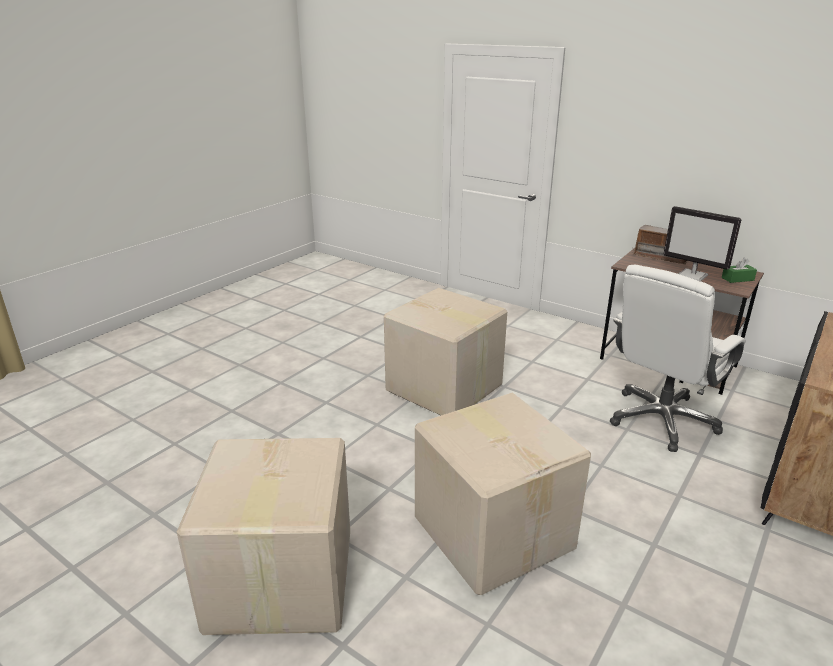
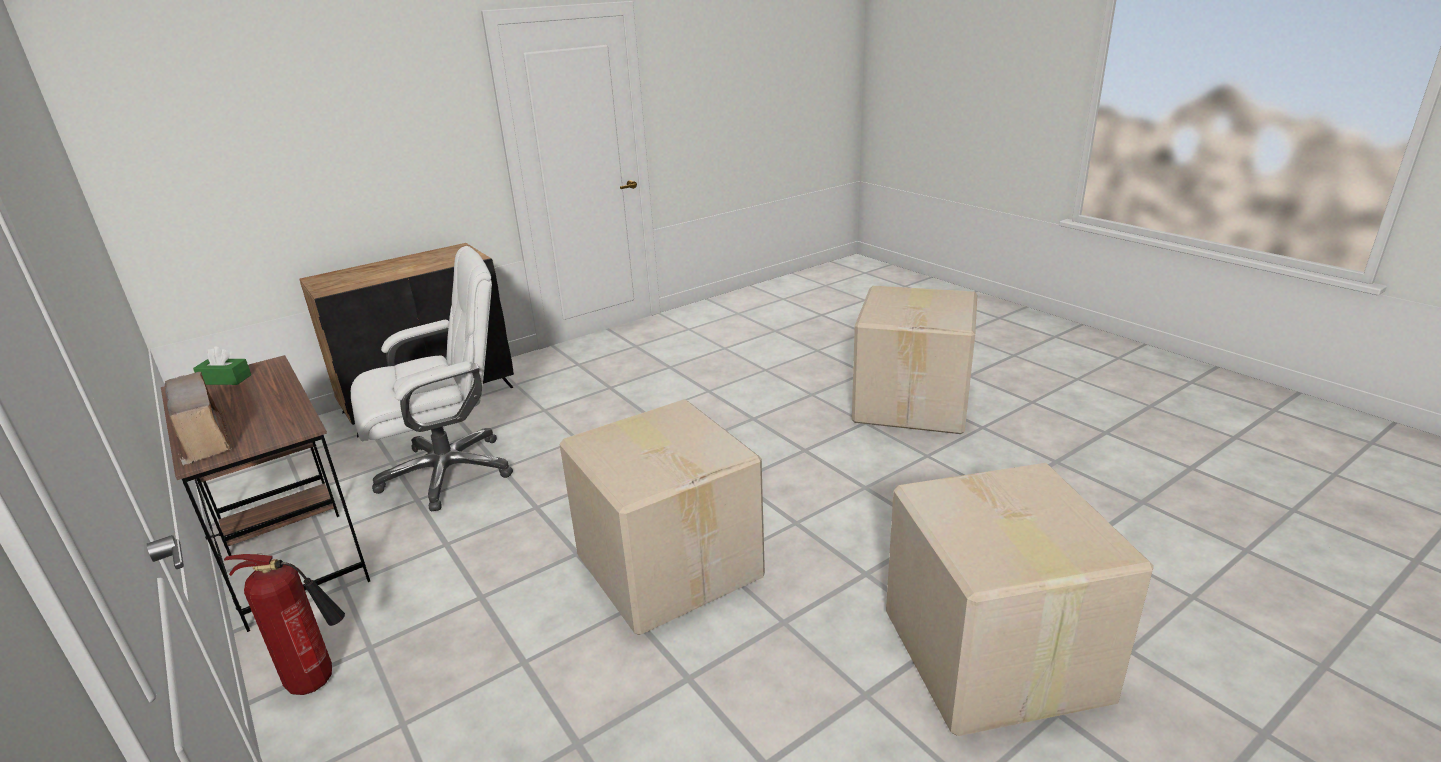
camera: 160 degrees left, 0 degrees up
cardboard box [415,392,591,595] -> cardboard box moved to [886,463,1154,736]
monitor [664,206,742,281] -> none
none -> fire extinguisher [224,553,345,695]

